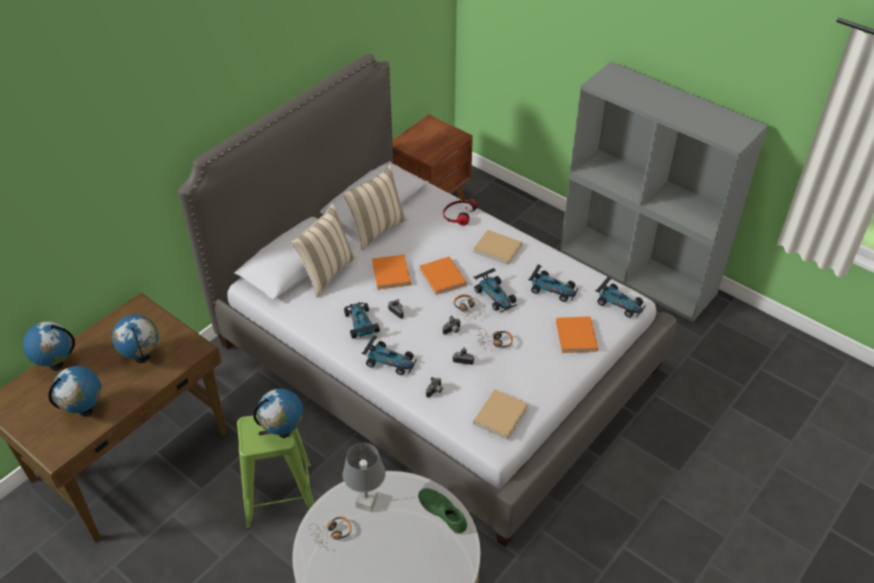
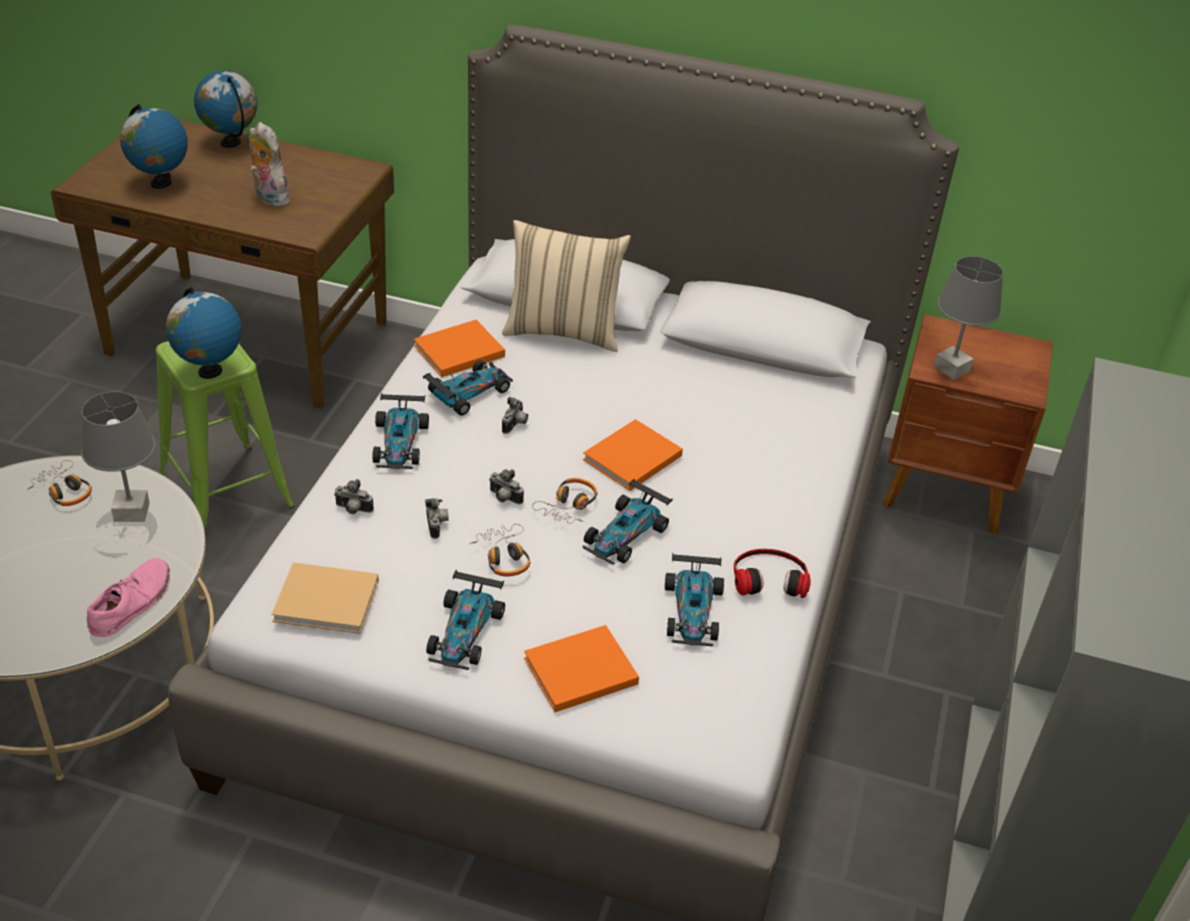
camera: 65 degrees right, 5 degrees down
globe [112,314,158,363] -> plush toy [249,122,290,207]
beige pillow [343,164,408,250] -> none
orange book [372,255,411,290] -> orange book moved to [414,320,505,377]
green shoe [418,488,467,534] -> pink shoe [87,558,170,637]
headphones [443,199,478,226] -> headphones moved to [734,549,811,598]
beige book [473,230,522,265] -> none
toy car [595,277,646,318] -> toy car moved to [426,570,505,670]
none -> grey table lamp [934,256,1003,380]

